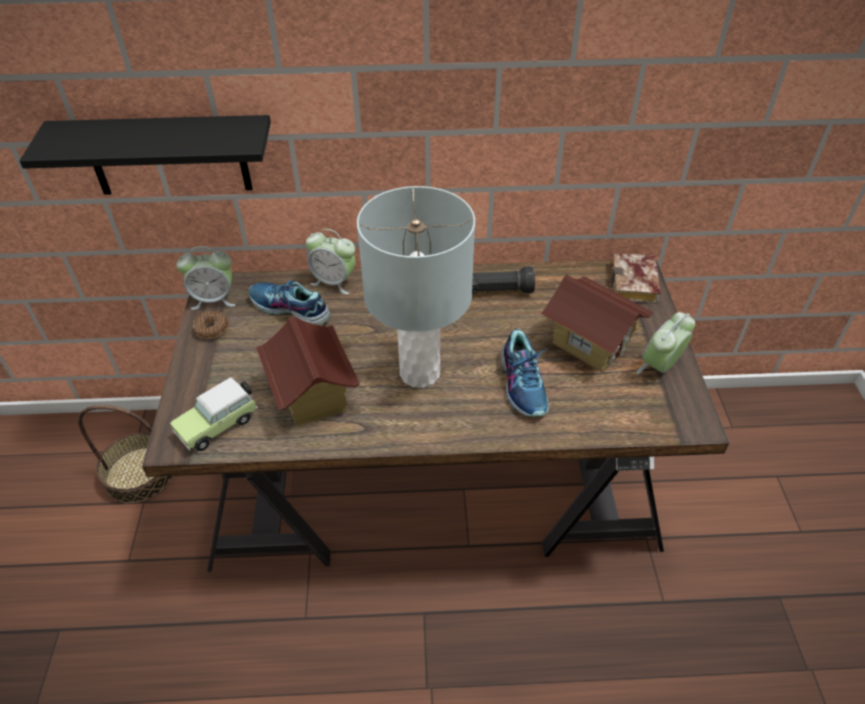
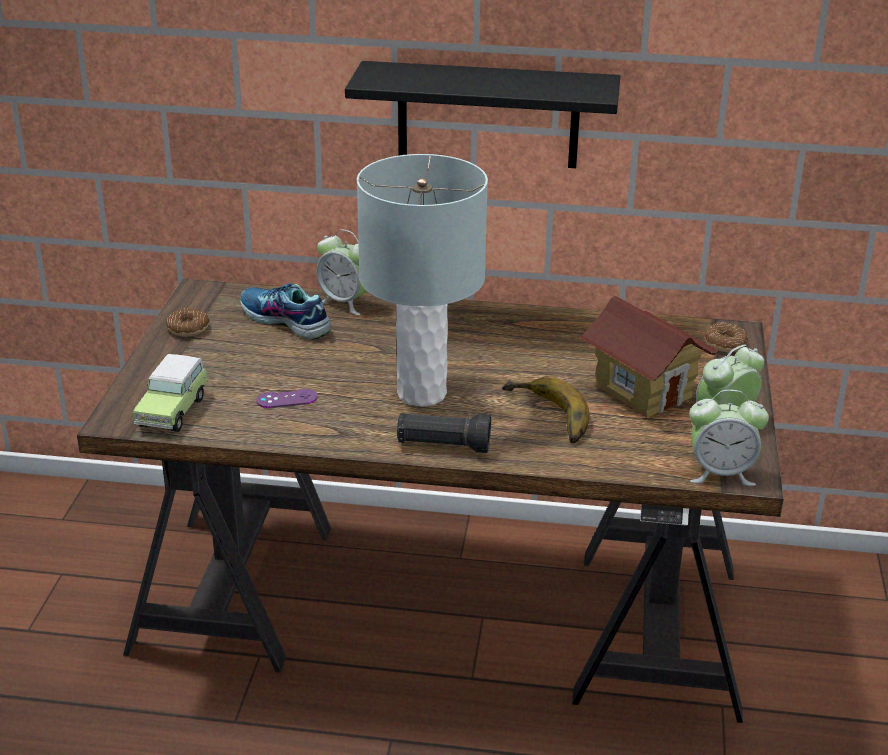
camera: 10 degrees right, 15 degrees down
black shelf [19,115,271,195] -> black shelf moved to [345,61,620,168]
basket [78,405,174,504] -> none
toy car [170,377,258,451] -> toy car turned 45 degrees counterclockwise [132,354,209,432]
alarm clock [176,246,235,310] -> alarm clock moved to [689,390,769,486]
toy house [256,316,360,427] -> purple game controller [256,389,318,408]
black flashlight [472,266,535,294] -> black flashlight moved to [397,413,491,453]
shoe [500,328,549,417] -> banana [502,377,589,443]
book [611,253,661,304] -> donut [705,323,748,352]

